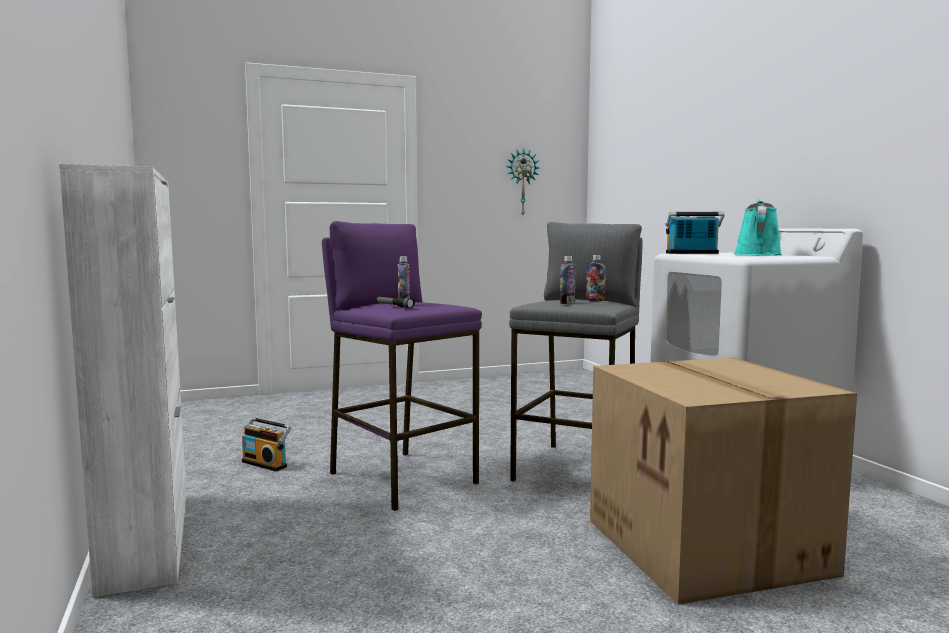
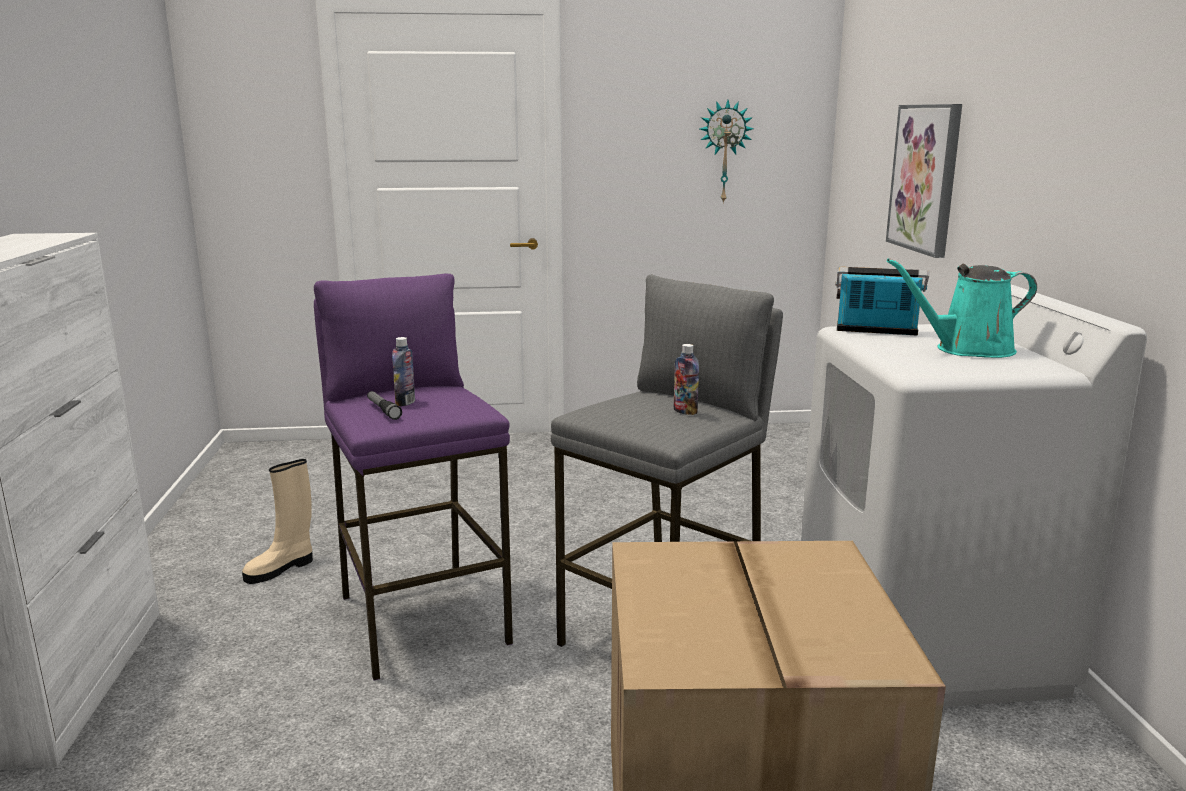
camera: 15 degrees right, 10 degrees up
radio [242,417,291,471] -> beige boot [242,459,313,584]
bottle [560,256,575,304] -> none
turquoise watering can [734,199,782,256] -> turquoise watering can turned 135 degrees counterclockwise [887,258,1037,358]
none -> picture [886,104,962,258]

